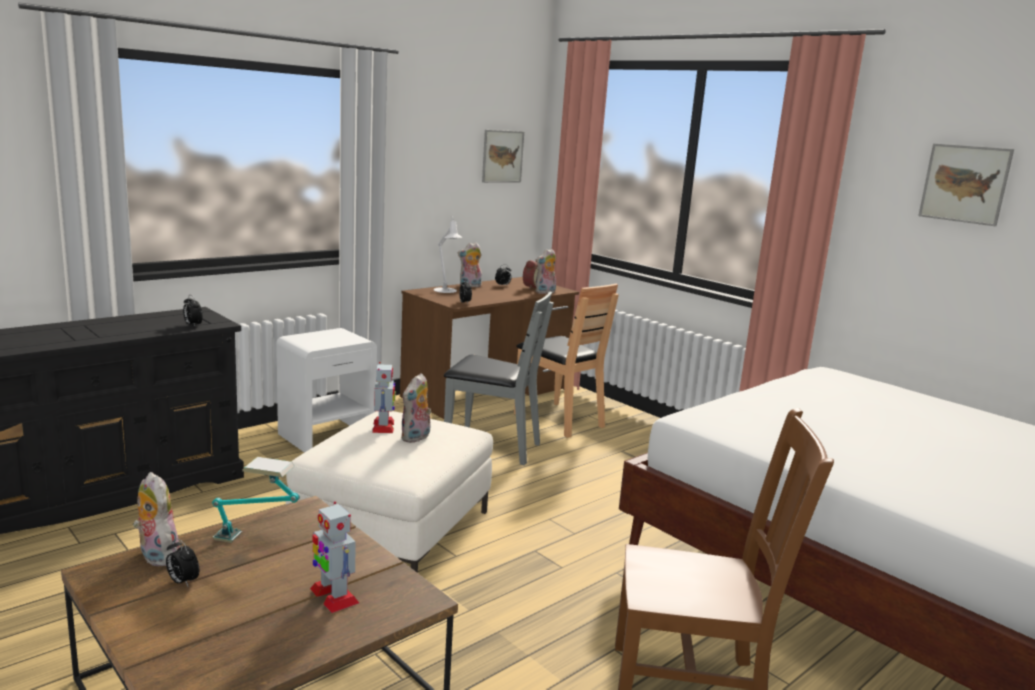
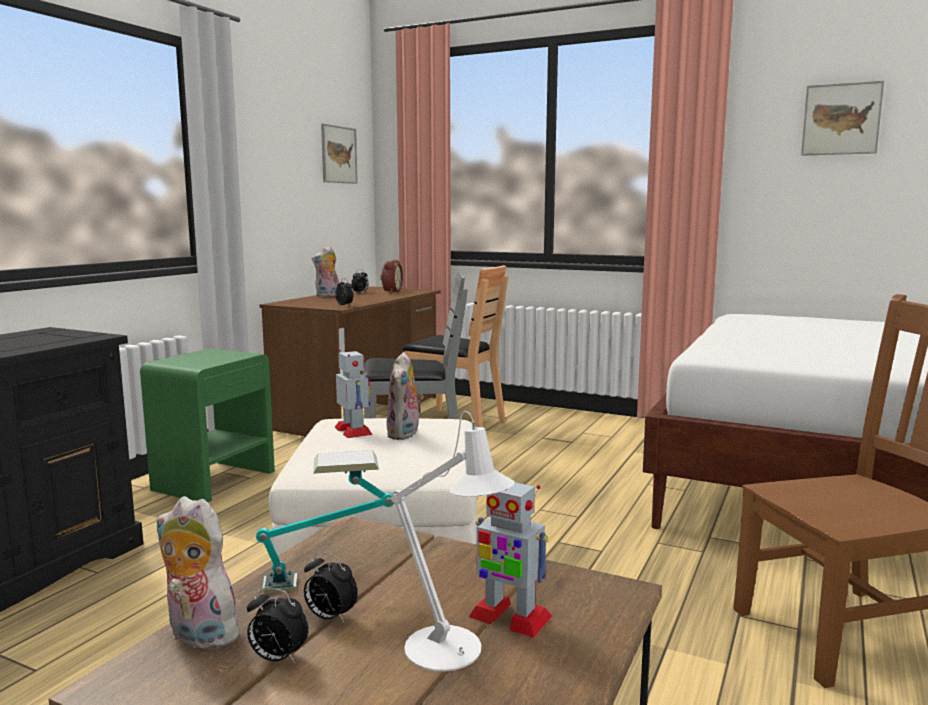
camera: 20 degrees left, 5 degrees down
alarm clock [183,295,202,326] -> alarm clock moved to [304,552,358,623]
white nightstand [276,328,377,453] -> green nightstand [140,348,275,502]
white table lamp [434,216,463,293] -> white table lamp moved to [391,411,515,672]
plush toy [536,249,556,294] -> none

